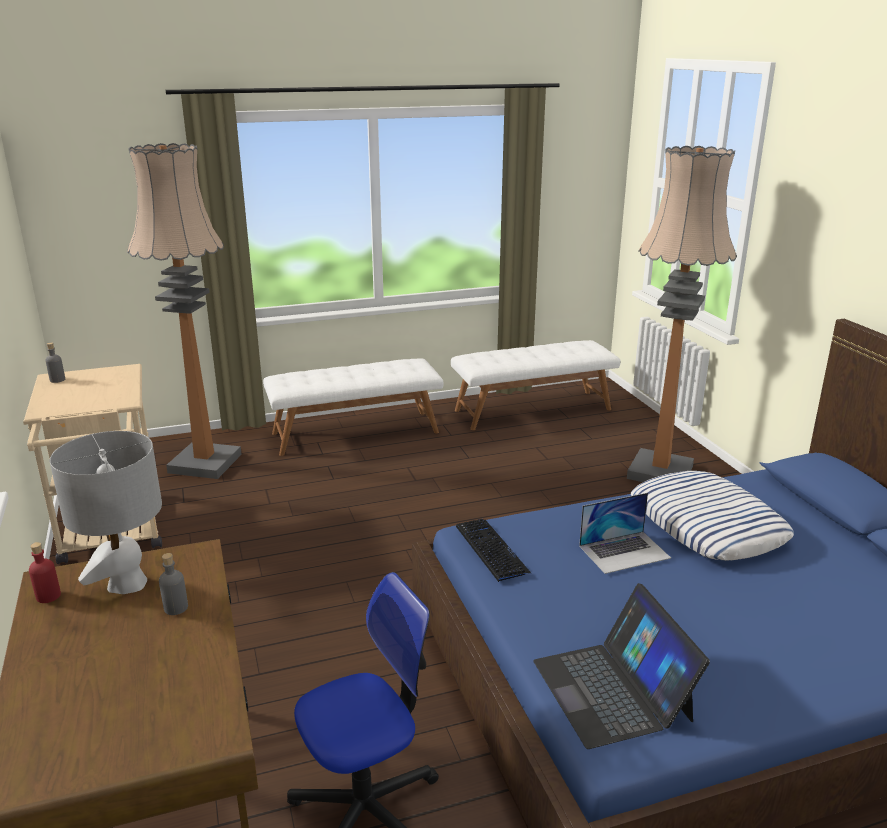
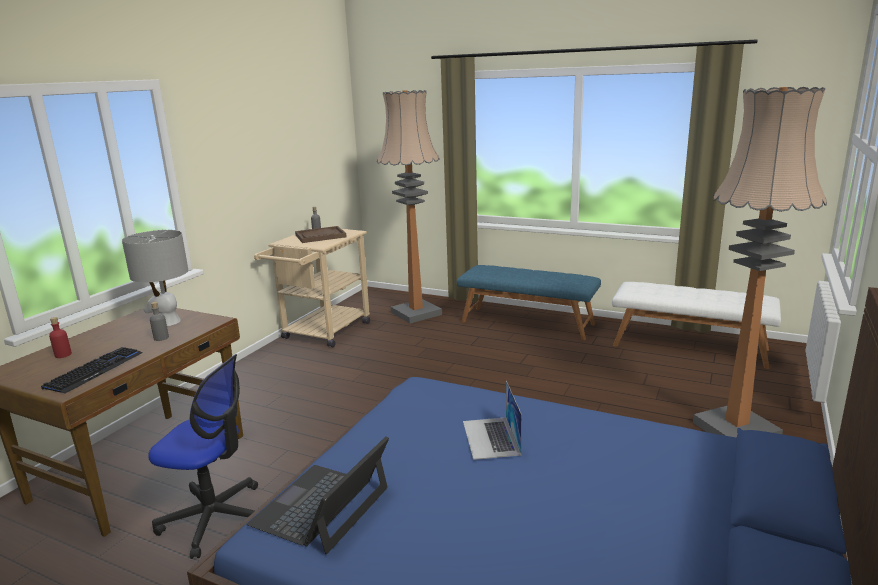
camera: 45 degrees right, 5 degrees down
red bottle [29,542,61,603] -> red bottle moved to [49,317,72,358]
white bench [263,358,443,456] -> blue bench [457,265,601,340]
keyboard [456,519,531,582] -> keyboard moved to [41,347,143,394]
laptop [579,493,671,574] -> laptop turned 60 degrees clockwise [463,381,522,460]
pillow [631,471,794,561] -> none
none -> brown tray [295,226,347,243]

